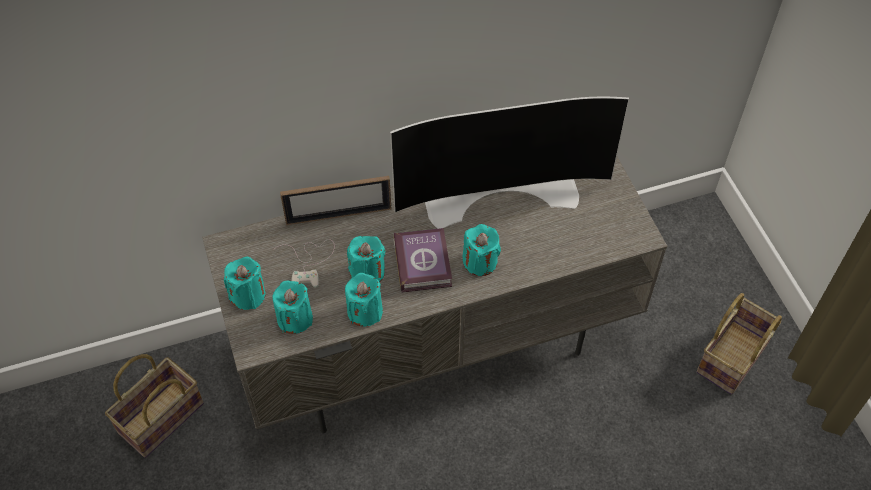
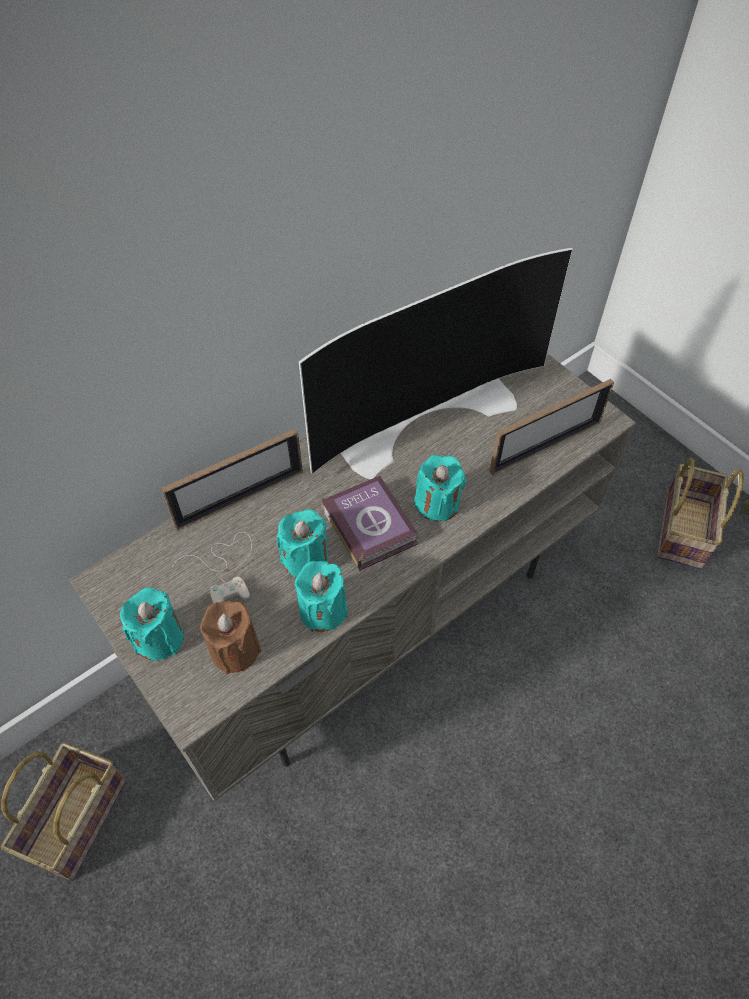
camera: 20 degrees left, 0 degrees up
turquoise candle [272,281,313,334] -> brown candle [200,600,261,674]
none -> picture frame [489,379,614,475]

